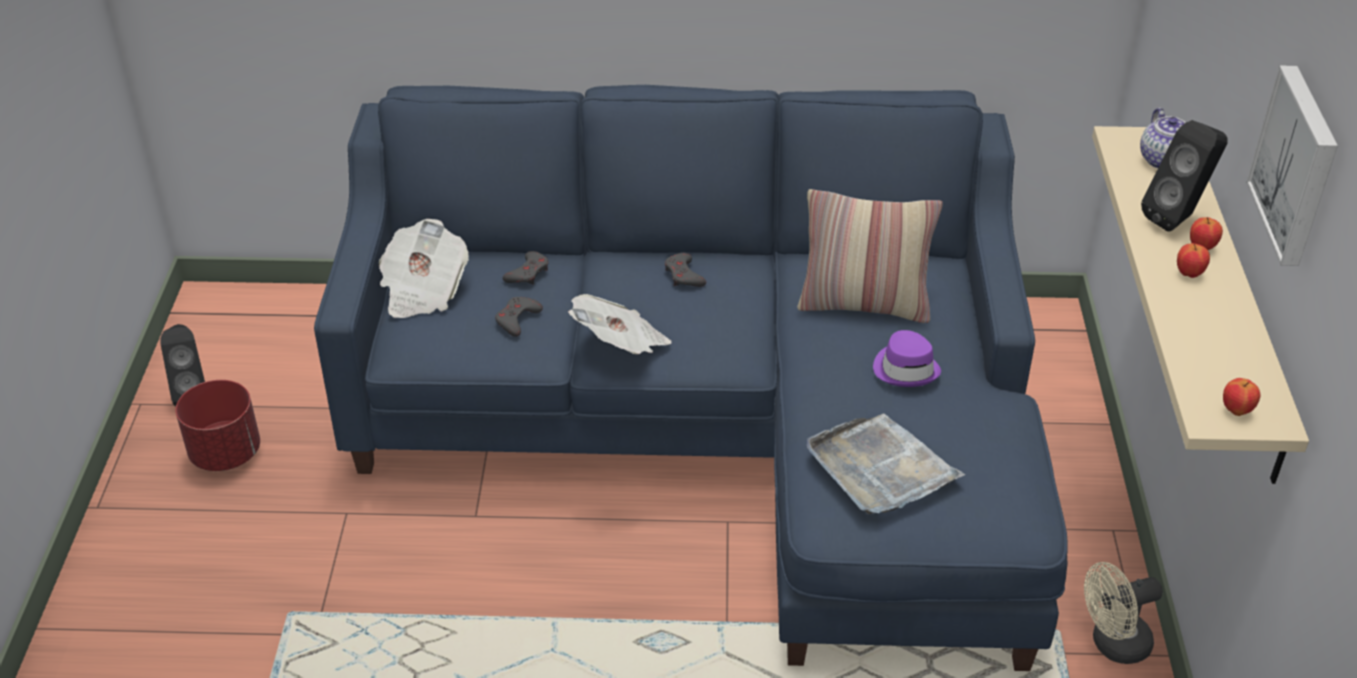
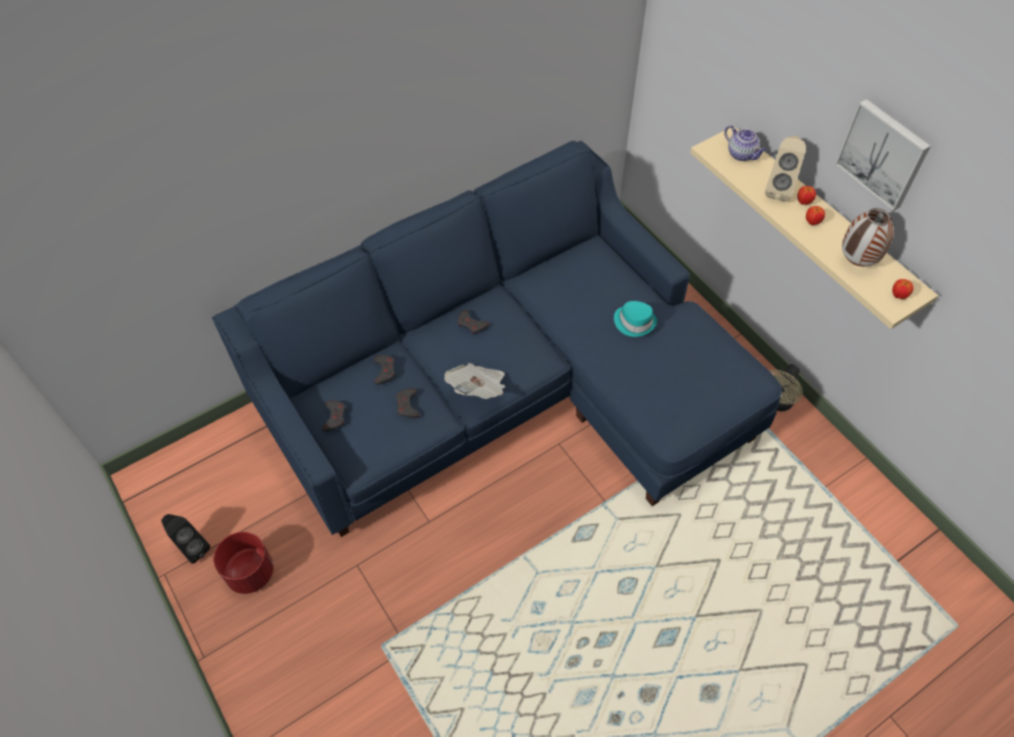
camera: 35 degrees left, 15 degrees up
newspaper [378,219,469,318] -> grey game controller [322,400,346,431]
pillow [797,189,943,323] -> none
grey tray [807,413,966,514] -> none
purple hat [873,330,941,387] -> turquoise hat [614,301,657,337]
black speaker [1141,120,1228,232] -> beige speaker [765,136,806,201]
none -> vase [842,208,894,266]

